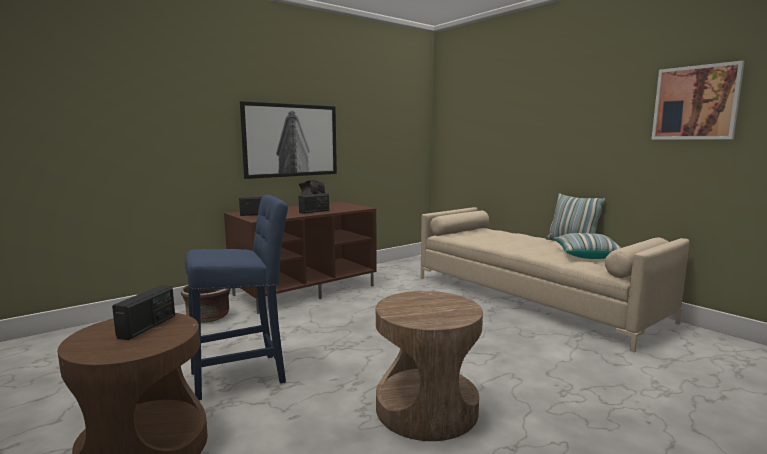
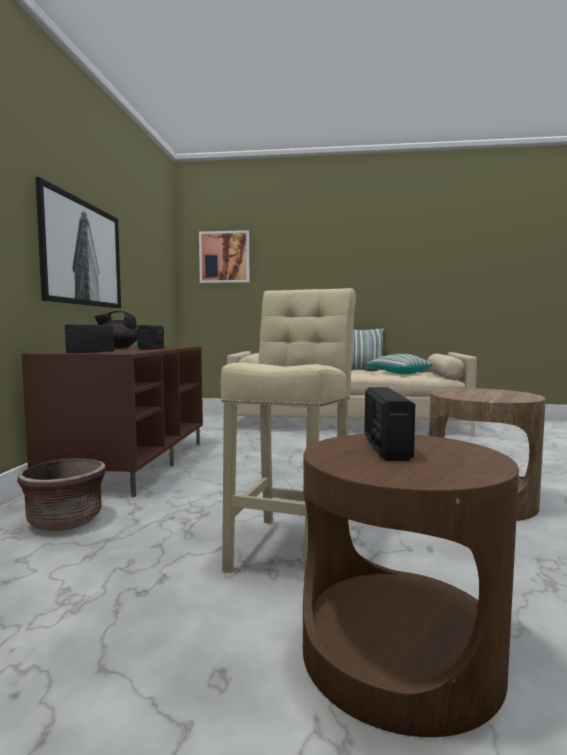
camera: 45 degrees left, 5 degrees down
radio [112,285,175,340] -> radio turned 150 degrees counterclockwise [364,387,415,461]
blue stool [185,195,288,400] -> beige stool [221,288,356,580]
picture [652,60,745,139] -> picture moved to [199,230,249,283]

